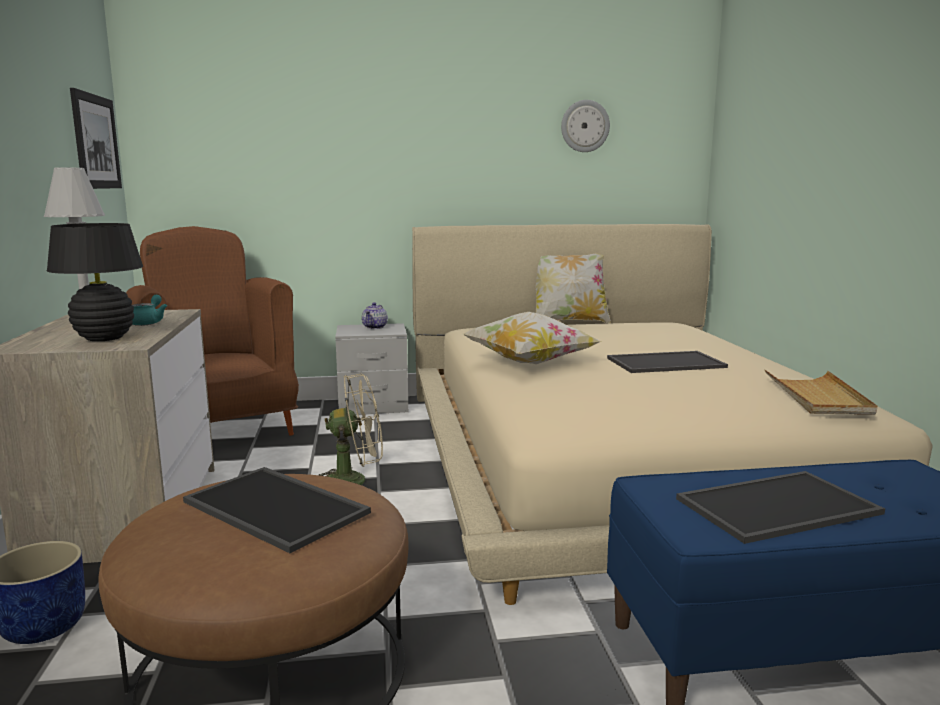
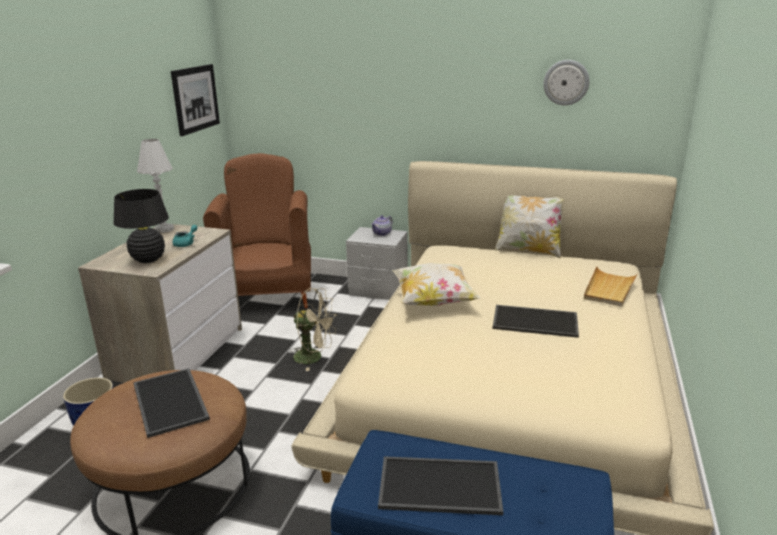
camera: 25 degrees right, 10 degrees up
beige tray [765,370,877,415] -> beige tray moved to [584,266,638,307]

